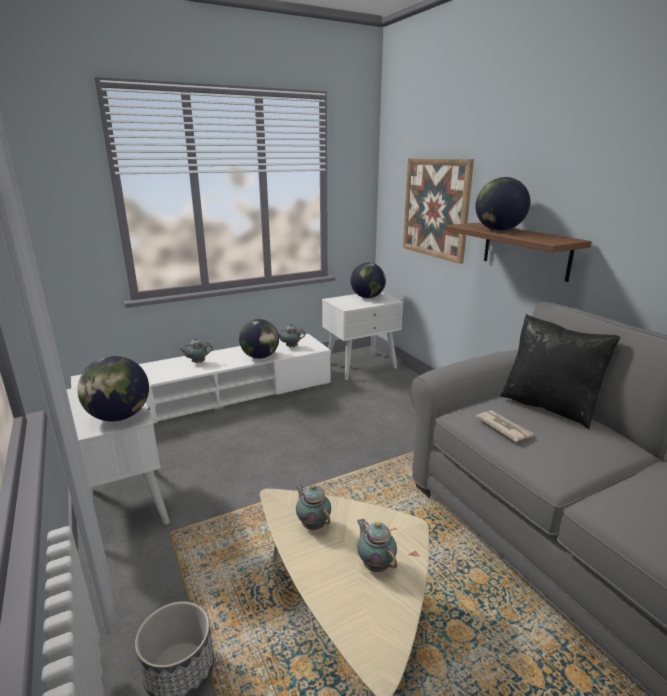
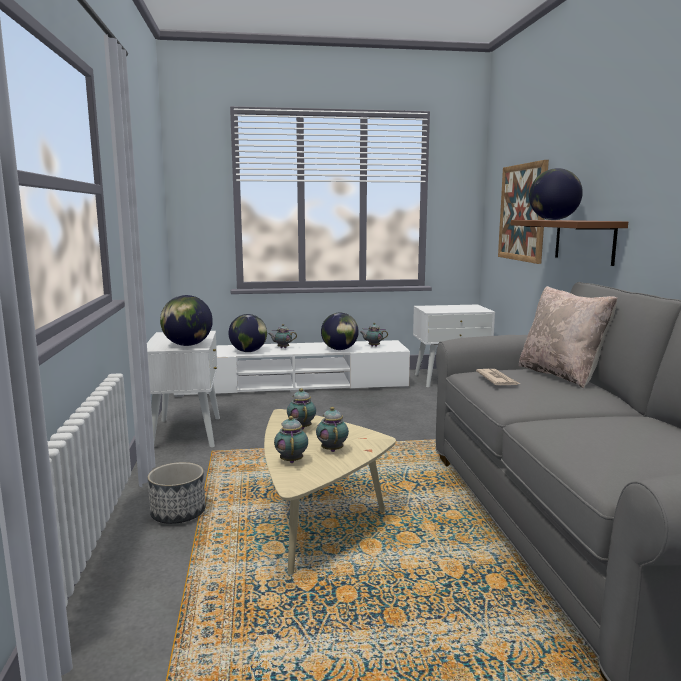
camera: 20 degrees right, 10 degrees down
globe [351,263,386,298] -> globe moved to [228,314,267,352]
black pillow [500,314,621,429] -> beige pillow [519,286,617,389]
none -> teapot [274,416,308,463]

